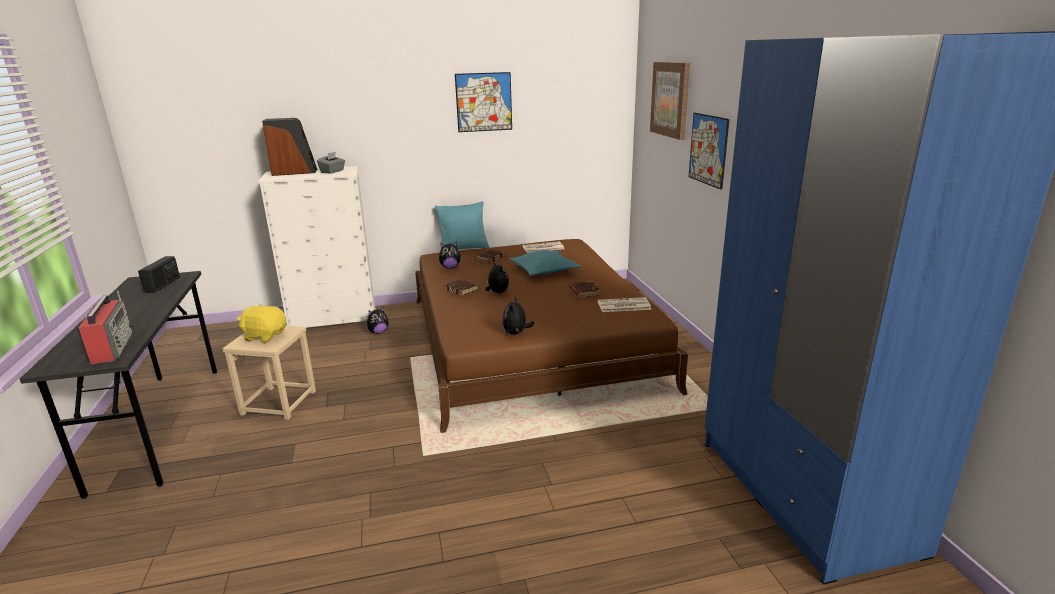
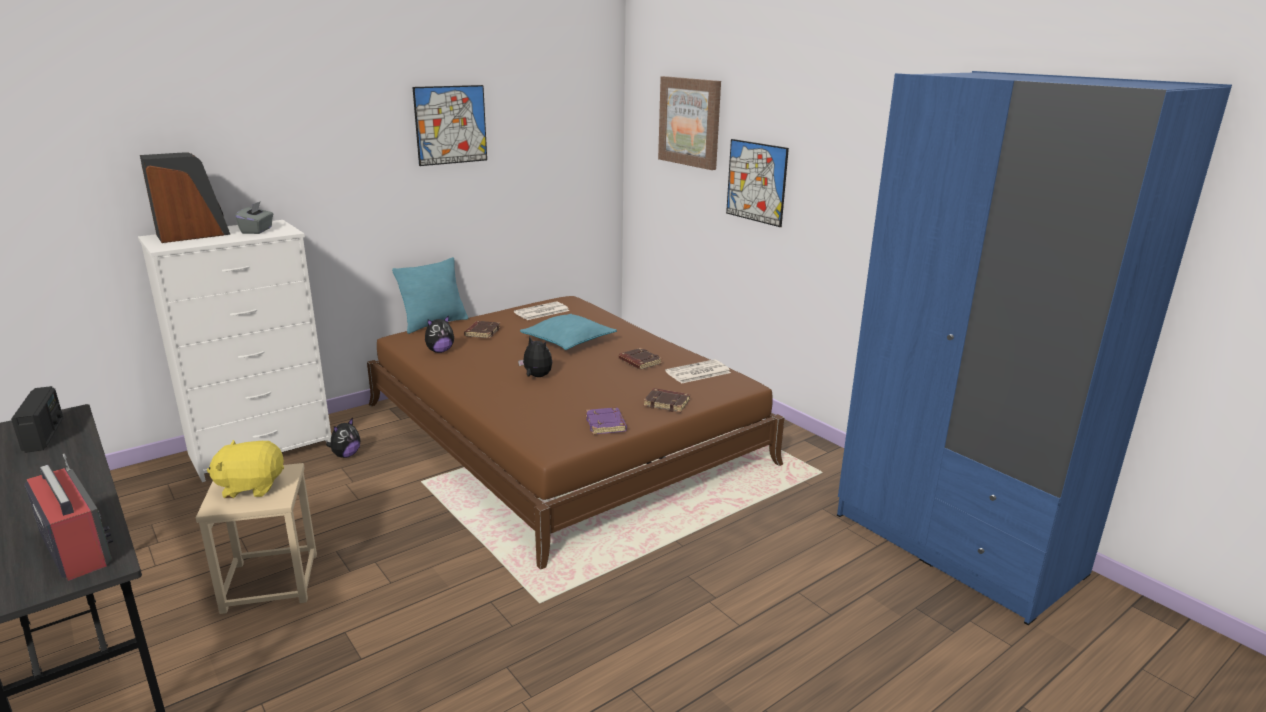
camera: 25 degrees left, 0 degrees up
brown book [444,279,479,296] -> brown book moved to [643,388,690,412]
plush toy [502,298,534,335] -> purple book [586,407,627,435]

